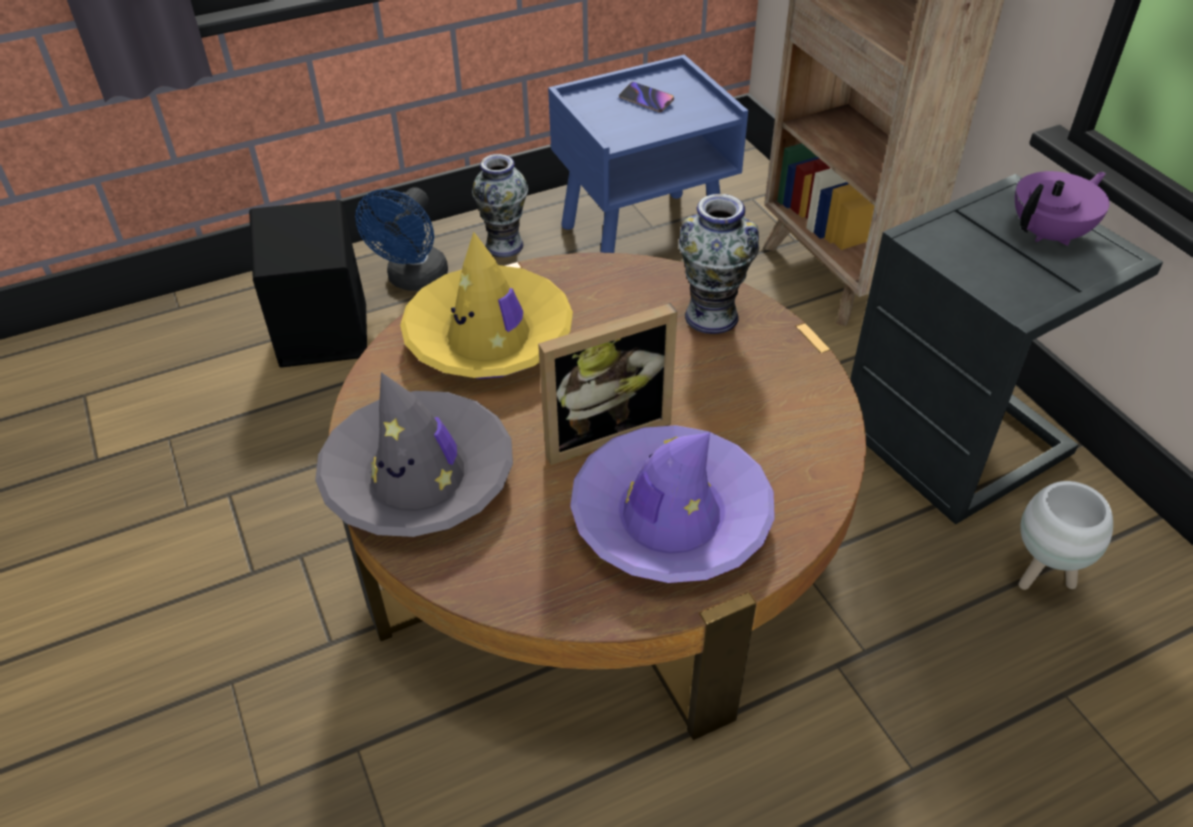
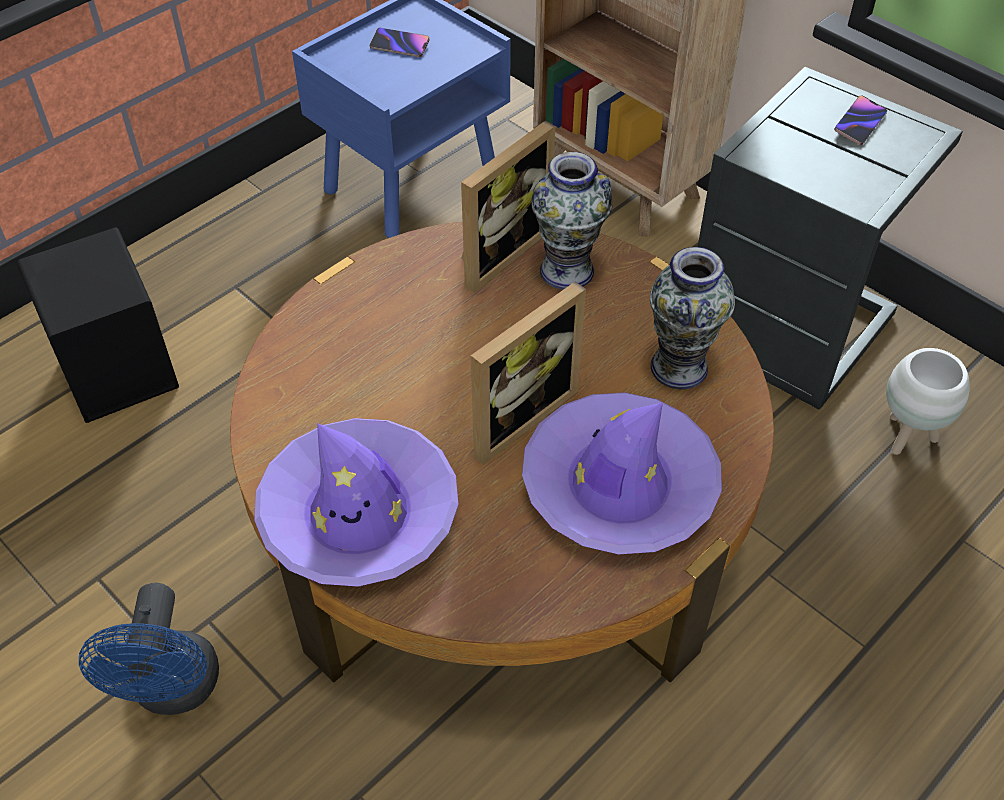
camera: 20 degrees left, 5 degrees up
grey hat [315,372,513,537] -> purple hat [254,418,458,587]
blue fan [355,187,448,291] -> blue fan moved to [79,583,219,715]
yellow hat [400,232,573,379] -> none
vase [472,154,528,257] -> vase moved to [650,247,735,389]
purple teapot [1015,171,1110,246] -> phone [834,96,887,146]
none -> picture frame [461,121,555,293]

